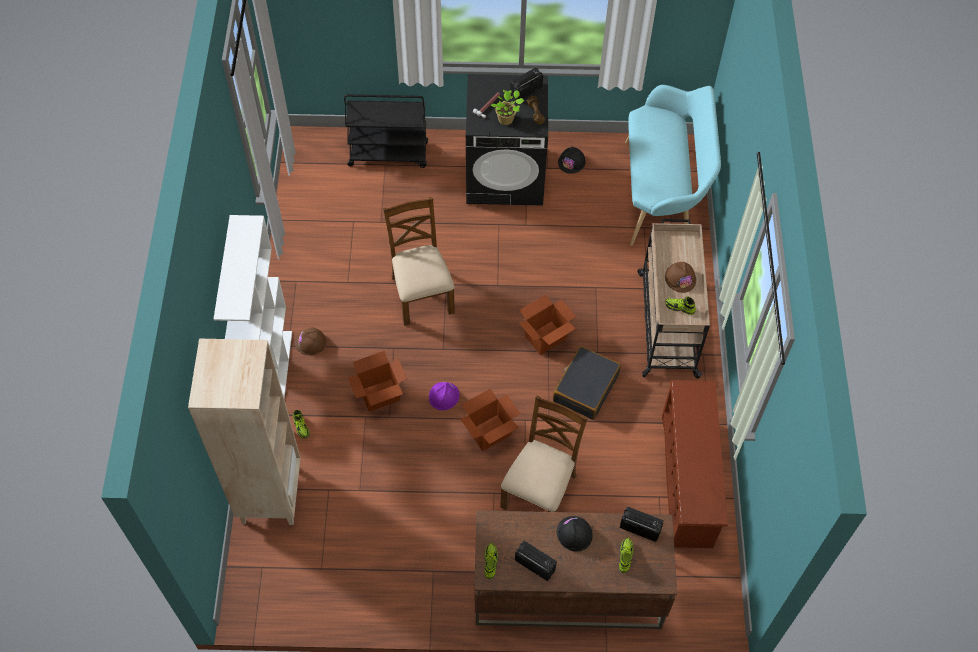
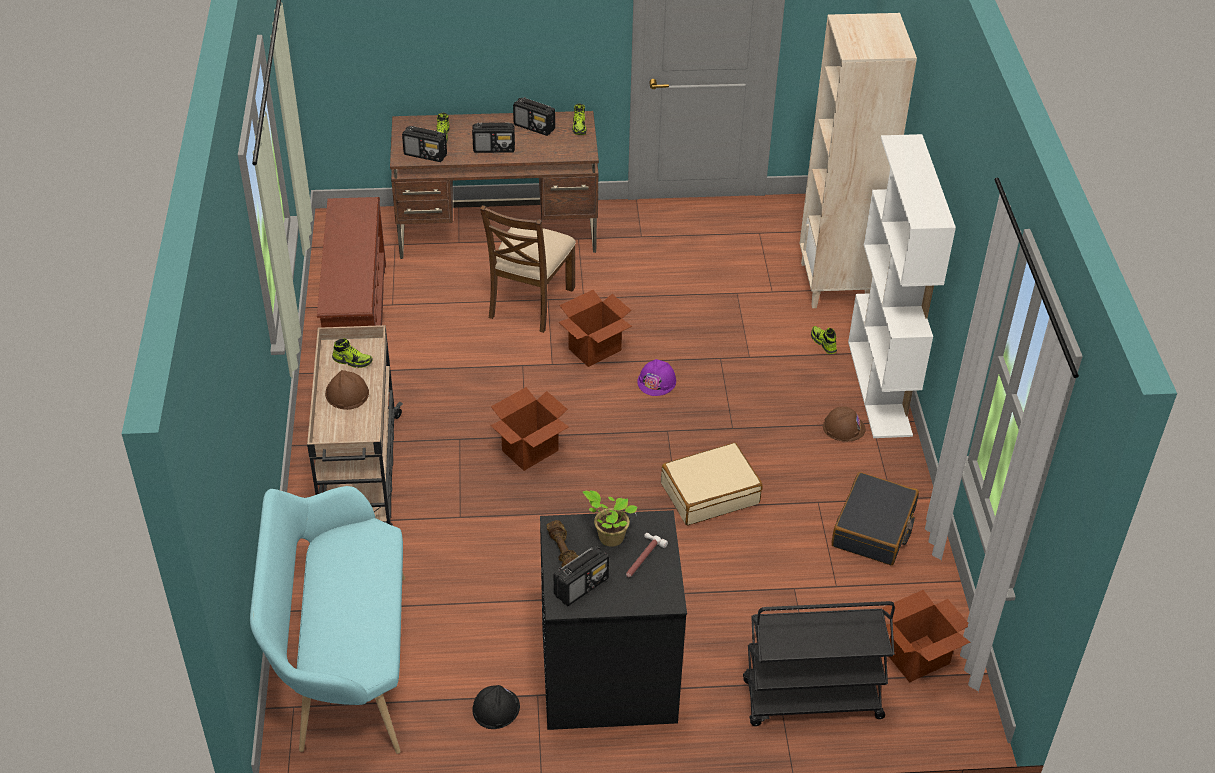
camera: 175 degrees right, 15 degrees down
cardboard box [348,351,407,412] -> cardboard box moved to [883,590,971,683]
brown chair [383,197,455,326] -> beige suitcase [661,443,763,525]
black suitcase [553,346,621,420] -> black suitcase moved to [832,472,919,565]
black hard hat [557,516,593,552] -> radio [472,122,515,153]

